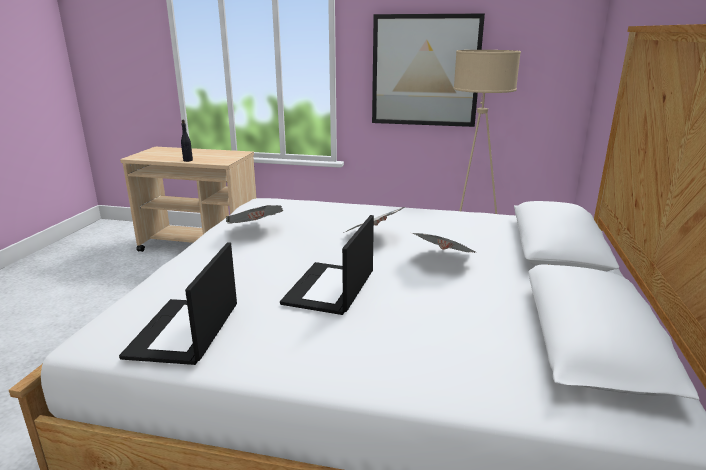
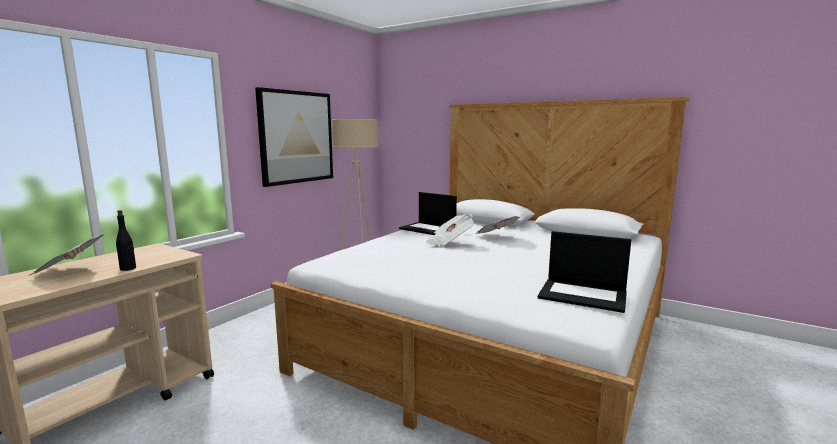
camera: 70 degrees left, 10 degrees down
newspaper [226,205,283,224] -> newspaper moved to [28,234,104,276]
laptop [280,215,374,315] -> laptop moved to [399,192,457,235]

